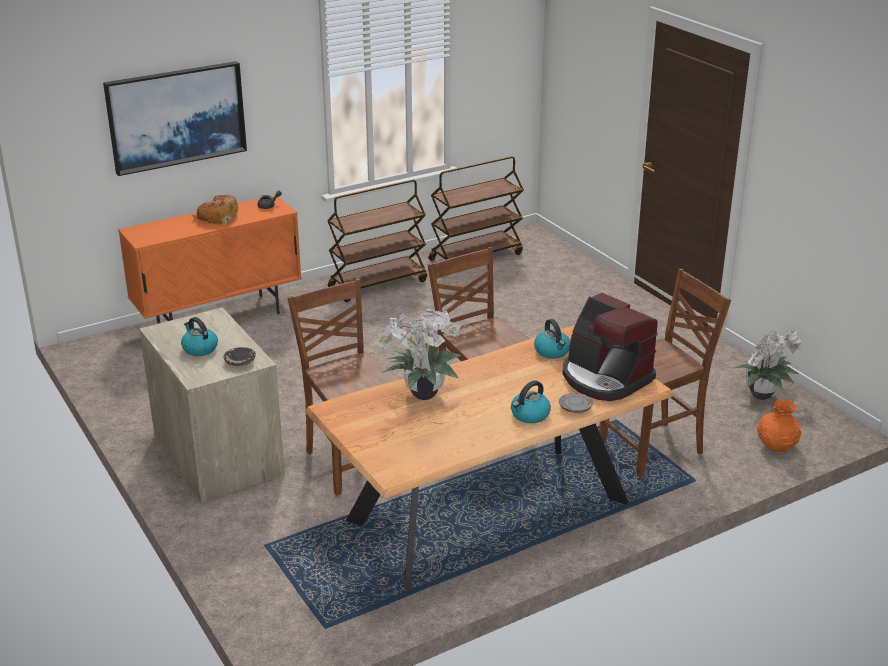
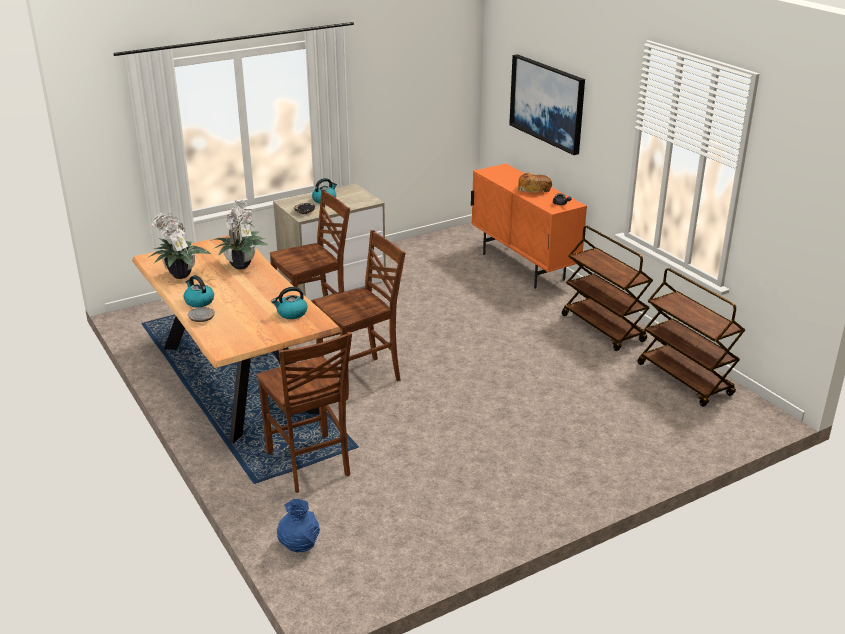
camera: 90 degrees right, 0 degrees up
coffee machine [563,293,658,401] -> none
potted plant [733,328,802,400] -> potted plant moved to [149,213,211,279]
orange vase [757,399,801,452] -> blue vase [277,499,320,553]

